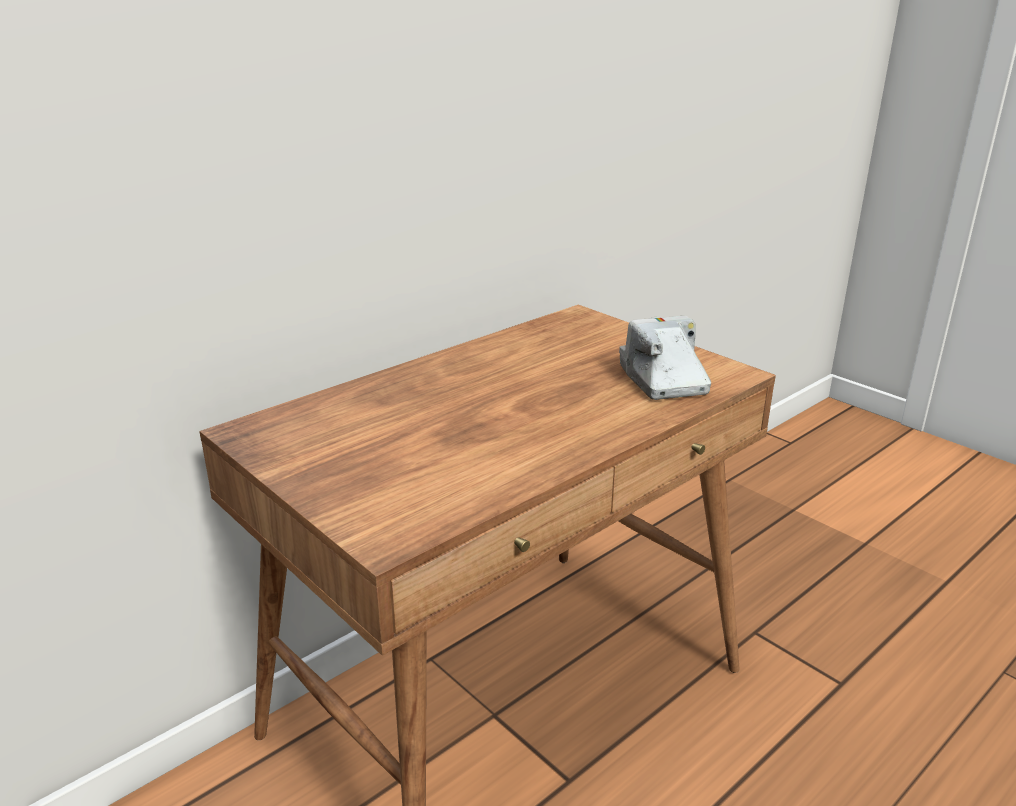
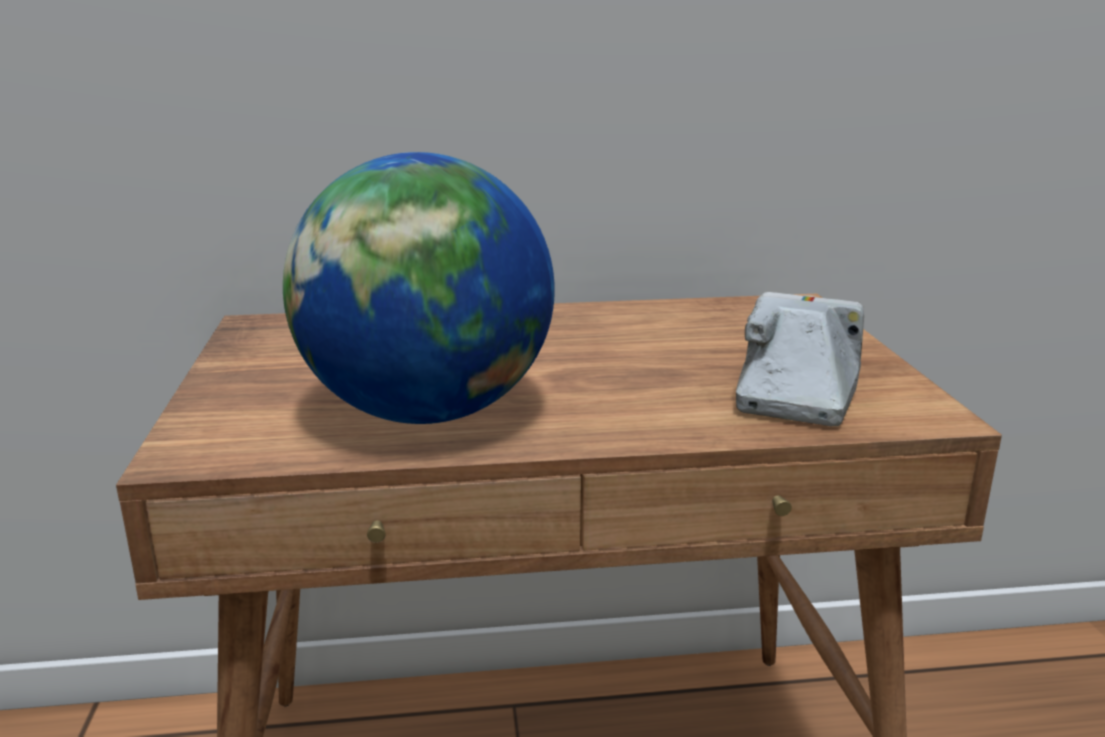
camera: 35 degrees right, 5 degrees down
none -> globe [283,152,555,424]

